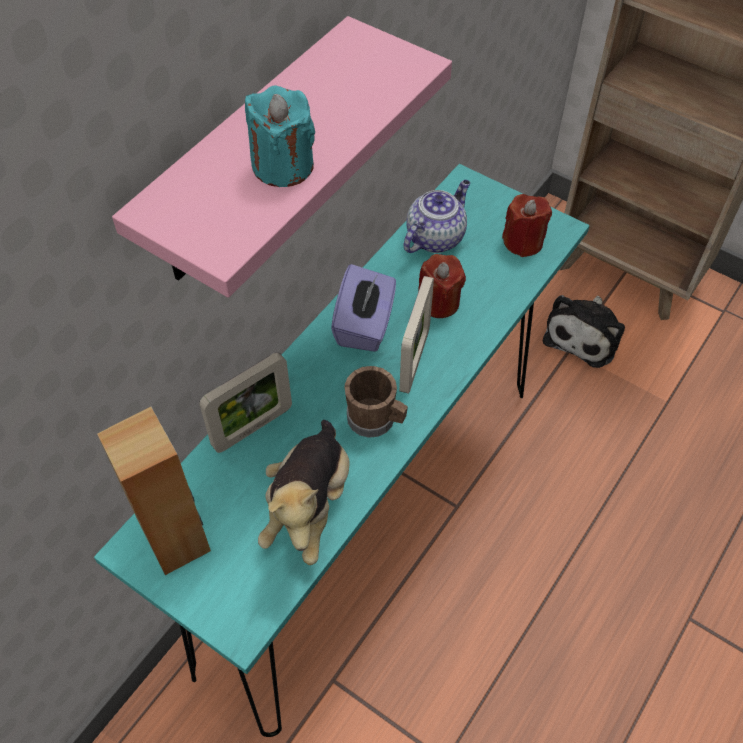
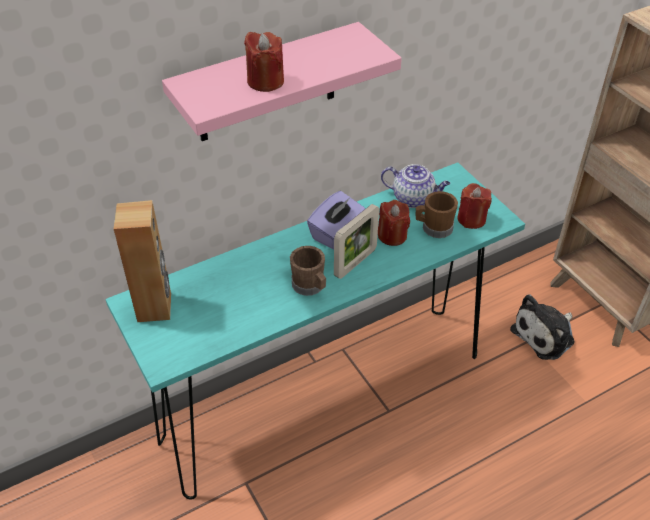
camera: 25 degrees right, 10 degrees down
picture frame [199,352,292,453] -> none
turquoise candle [245,86,315,187] -> red candle [244,32,284,92]
plush toy [258,420,349,565] -> none
teapot [404,180,470,253] -> teapot turned 45 degrees clockwise [381,164,450,208]
none -> brown mug [416,191,458,238]

